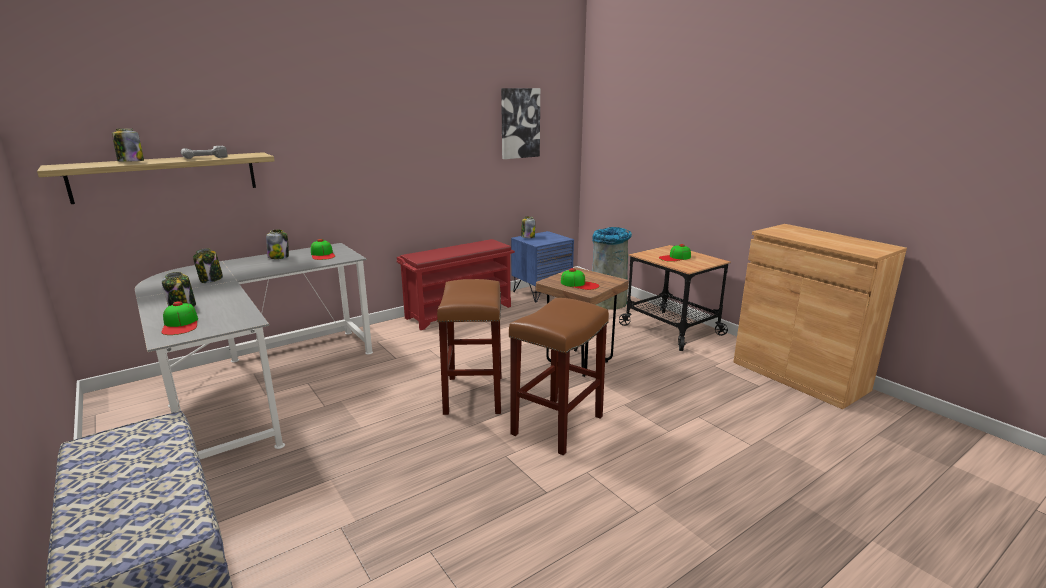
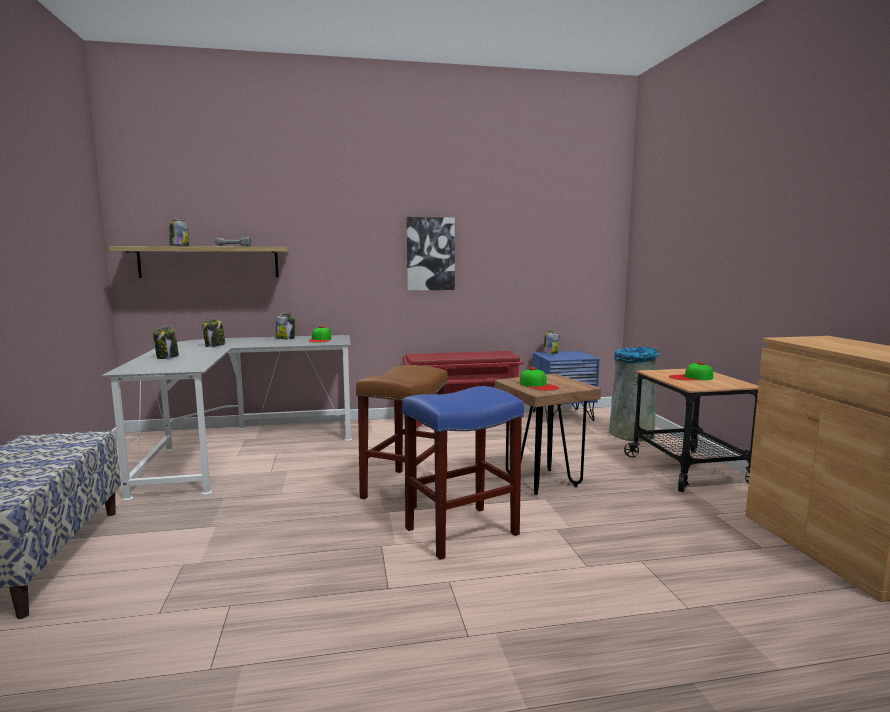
camera: 25 degrees right, 10 degrees down
cap [161,301,198,335] -> none
picture [501,88,540,159] -> picture moved to [406,217,455,290]
brown stool [509,298,609,456] -> blue stool [402,386,524,560]

